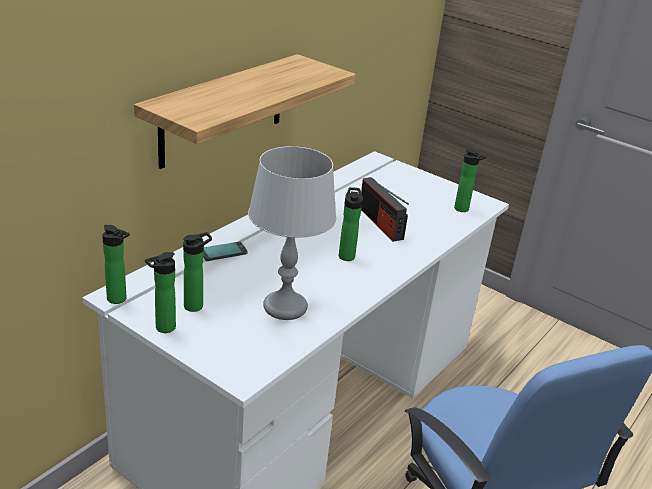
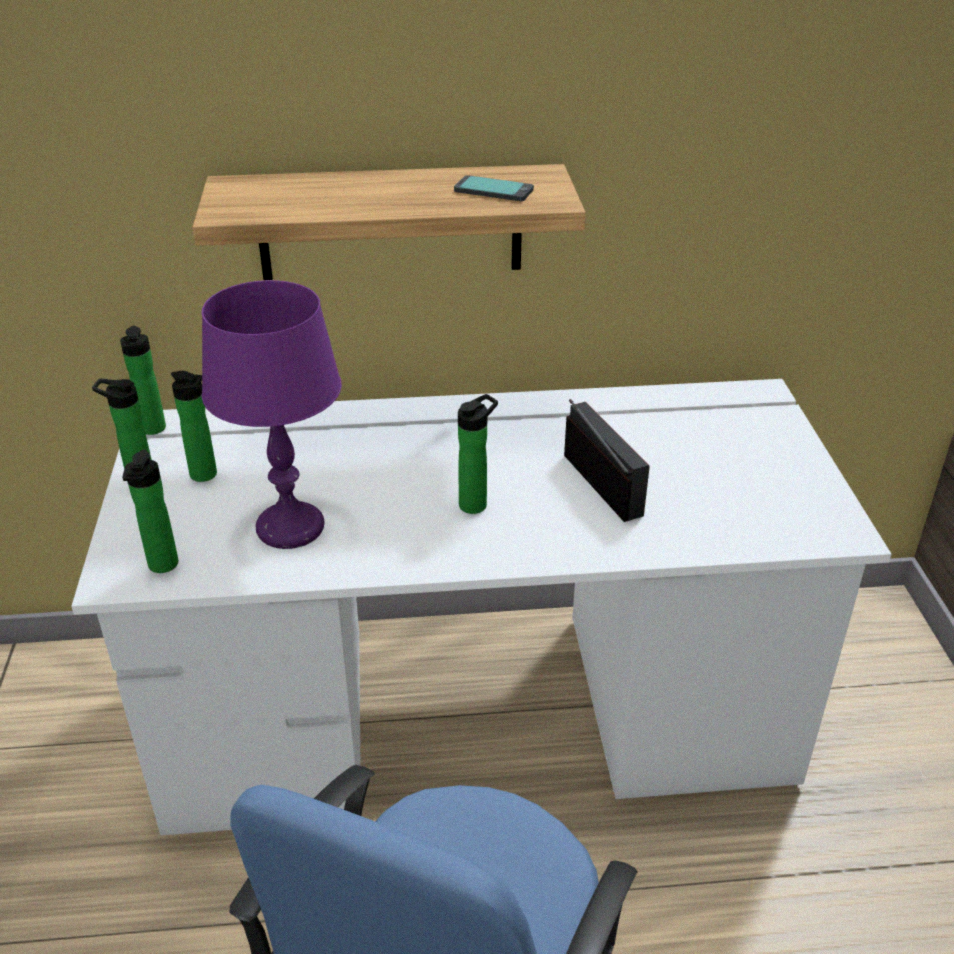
camera: 50 degrees right, 5 degrees up
phone [203,242,247,261] -> phone moved to [454,175,534,201]
grey table lamp [248,146,336,320] -> purple table lamp [202,280,342,549]
radio [361,177,409,242] -> radio turned 135 degrees clockwise [564,399,650,522]
bottle [454,149,487,212] -> bottle moved to [123,450,178,573]

